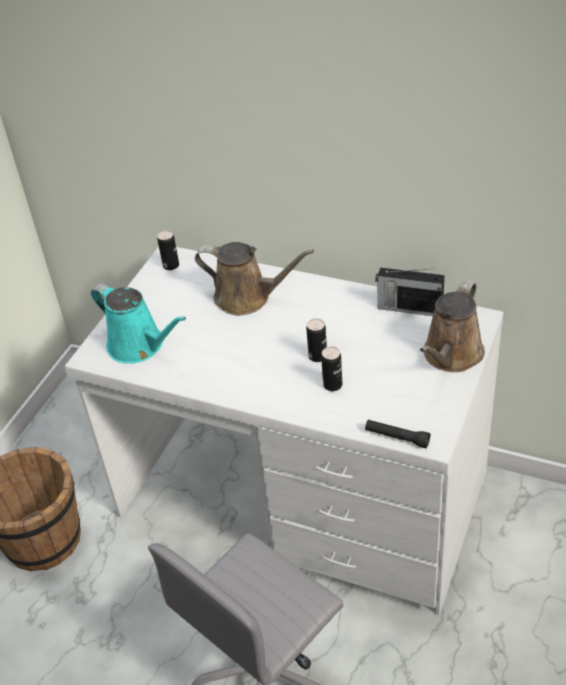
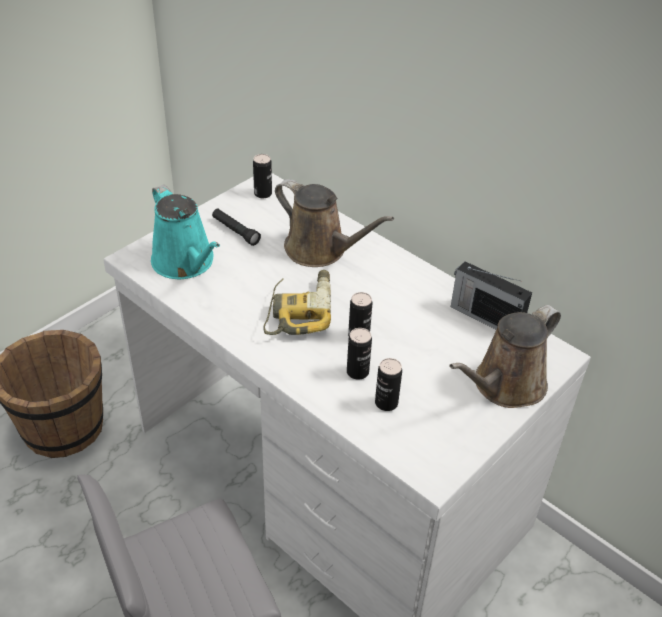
camera: 15 degrees right, 0 degrees up
black flashlight [365,419,430,448] -> black flashlight moved to [212,209,261,246]
none -> power drill [263,270,331,335]
none -> can [375,358,402,411]

